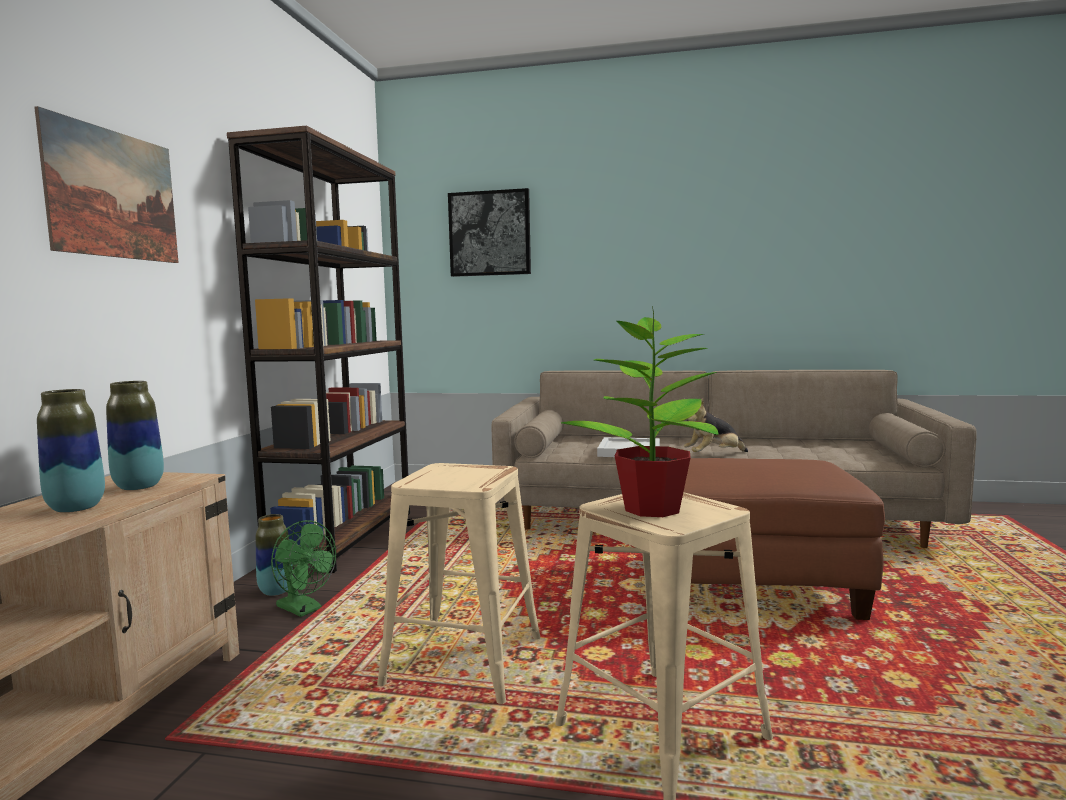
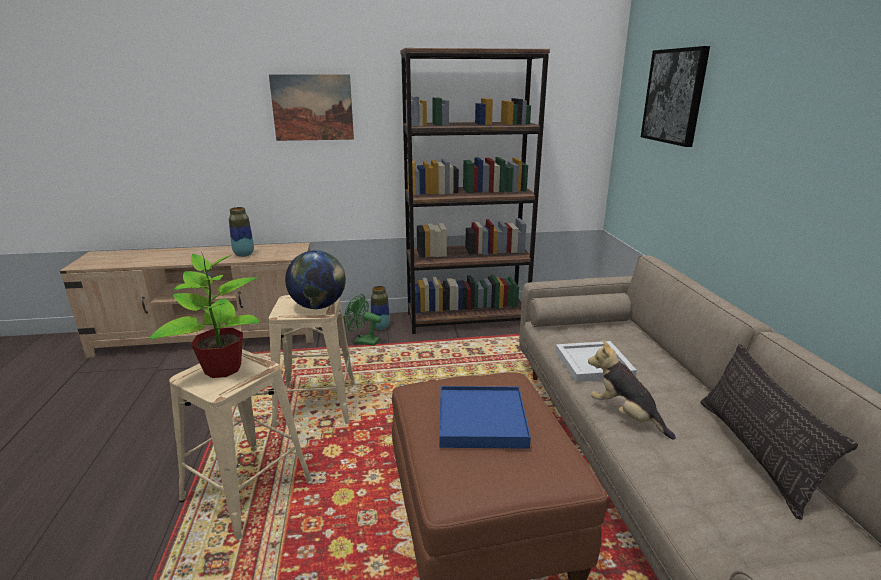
camera: 70 degrees right, 15 degrees up
vase [106,381,164,490] -> none
green fan [271,520,336,617] -> green fan turned 90 degrees clockwise [344,294,381,346]
none -> globe [285,250,346,309]
none -> blue tray [439,386,531,449]
none -> pillow [700,344,858,520]

